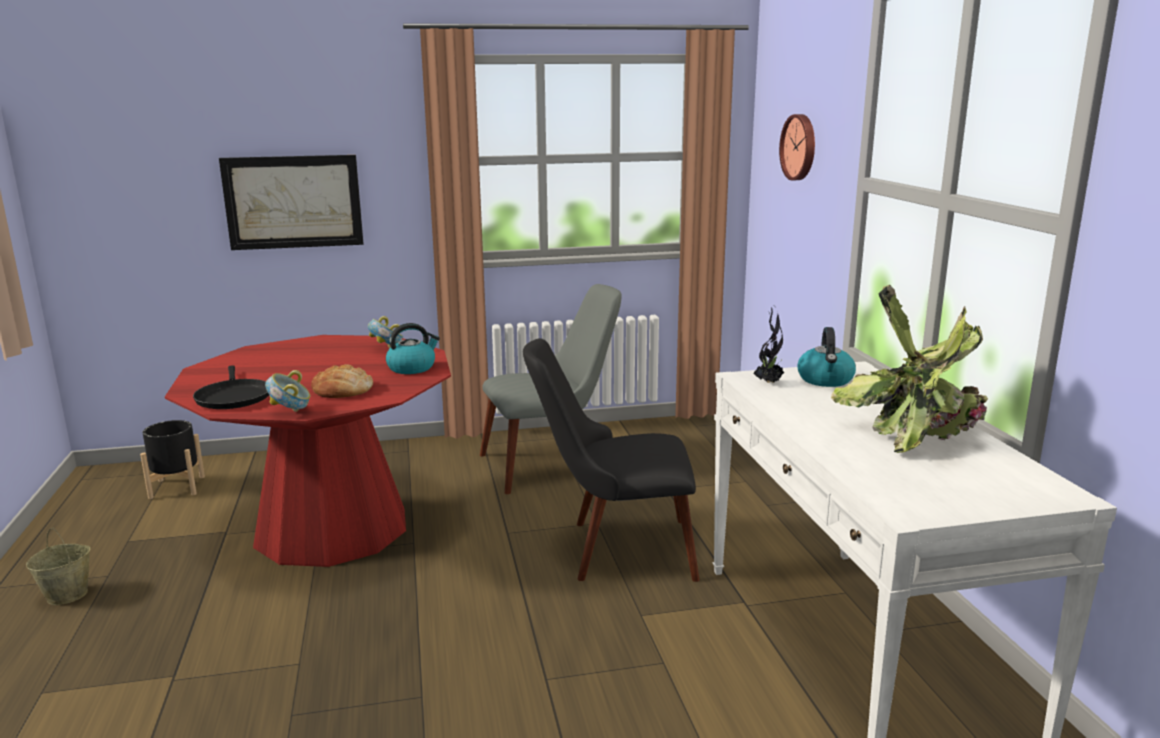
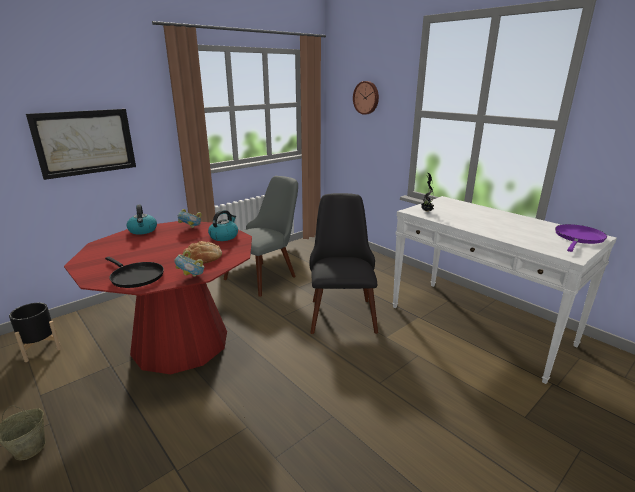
camera: 30 degrees left, 5 degrees up
black chair [523,338,700,582] -> black chair turned 120 degrees clockwise [309,193,378,334]
kettle [797,327,856,387] -> kettle moved to [127,204,157,235]
potted plant [831,285,988,453] -> none
none -> purple frying pan [555,224,607,252]

